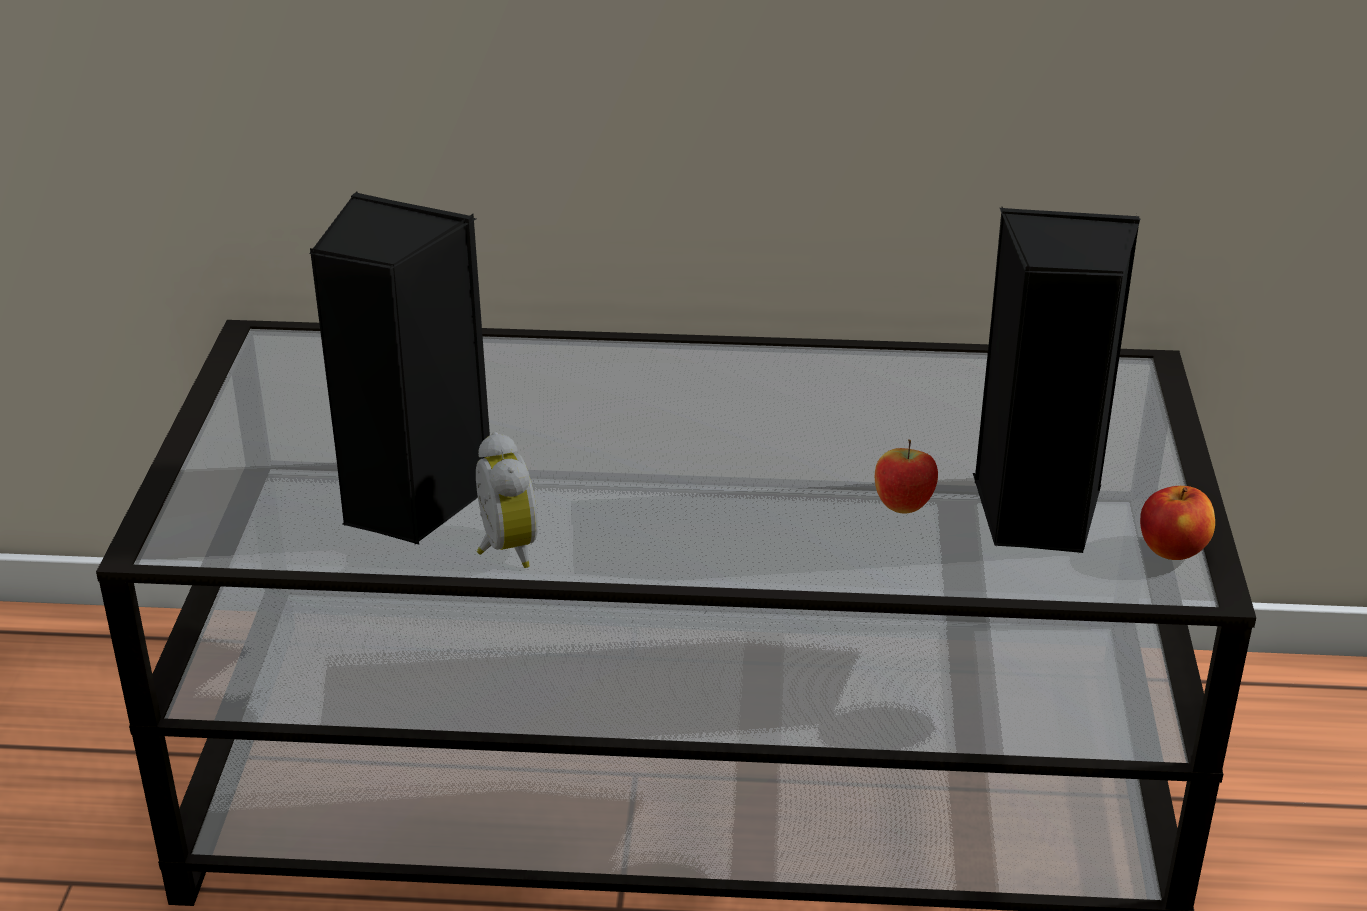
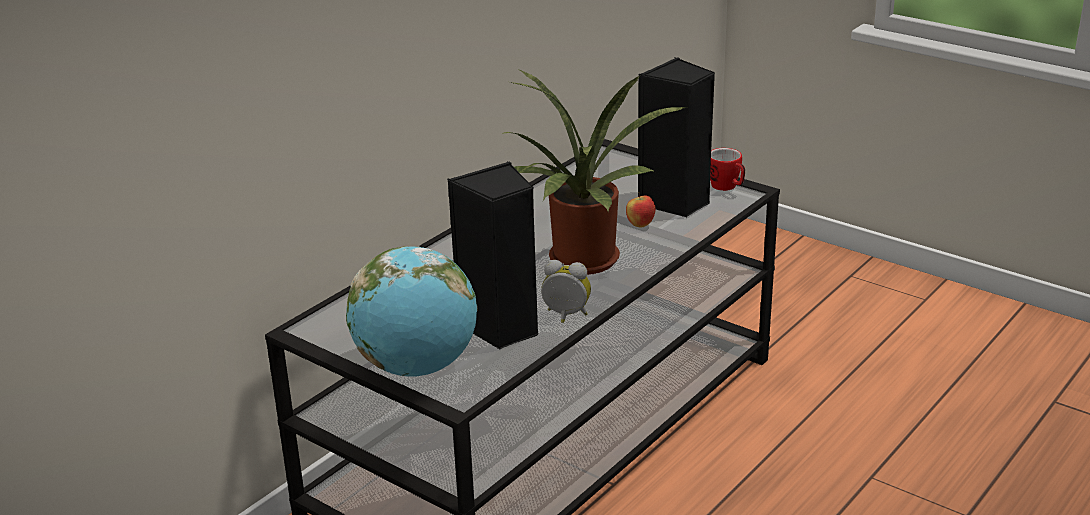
camera: 55 degrees left, 5 degrees down
apple [1140,486,1215,560] -> mug [710,148,745,191]
none -> globe [346,246,478,377]
none -> potted plant [502,70,687,275]

